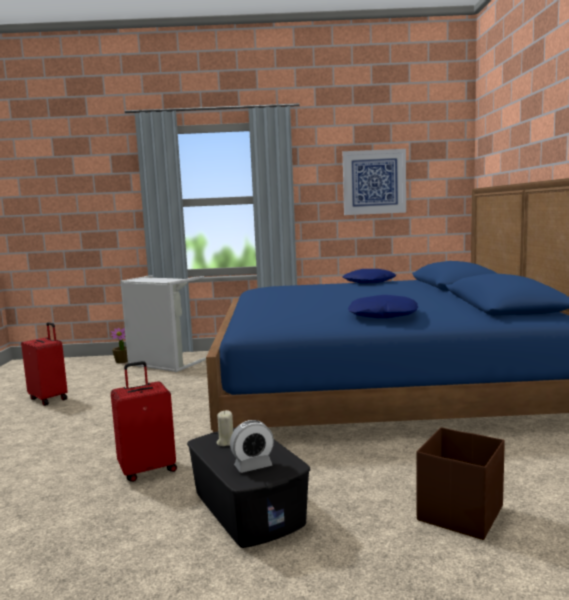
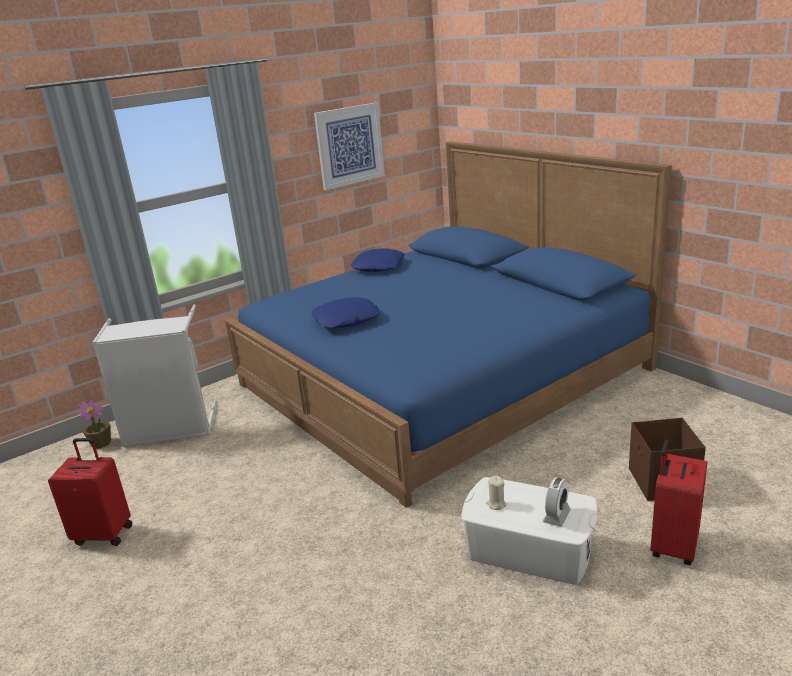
camera: 35 degrees left, 15 degrees up
red suitcase [111,361,177,482] -> red suitcase moved to [650,439,707,565]
black storage box [187,428,310,548] -> white storage box [461,477,598,585]
blue pillow [348,295,418,318] -> blue pillow moved to [311,297,380,329]

